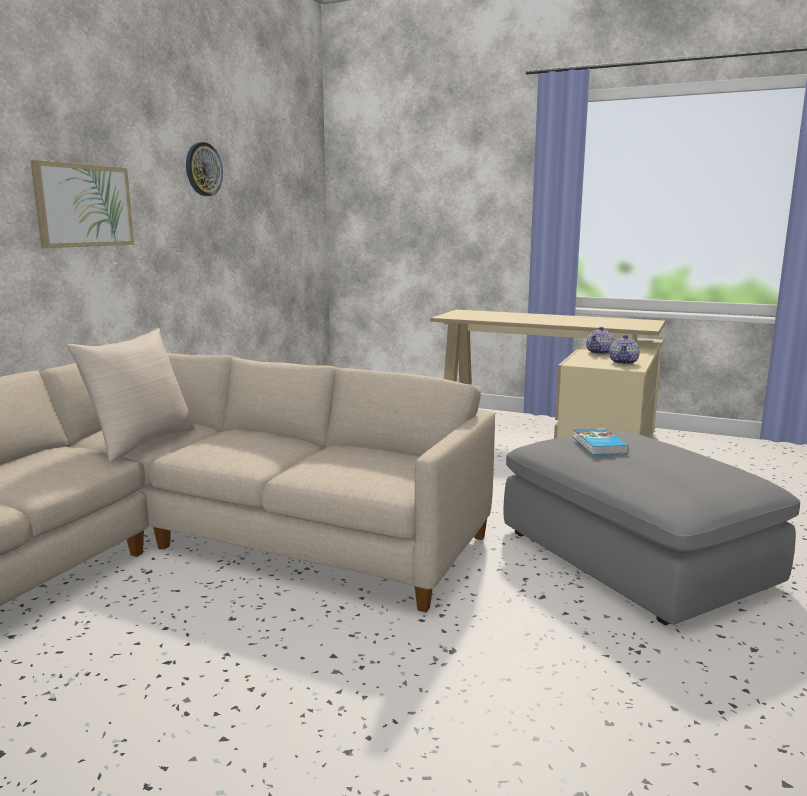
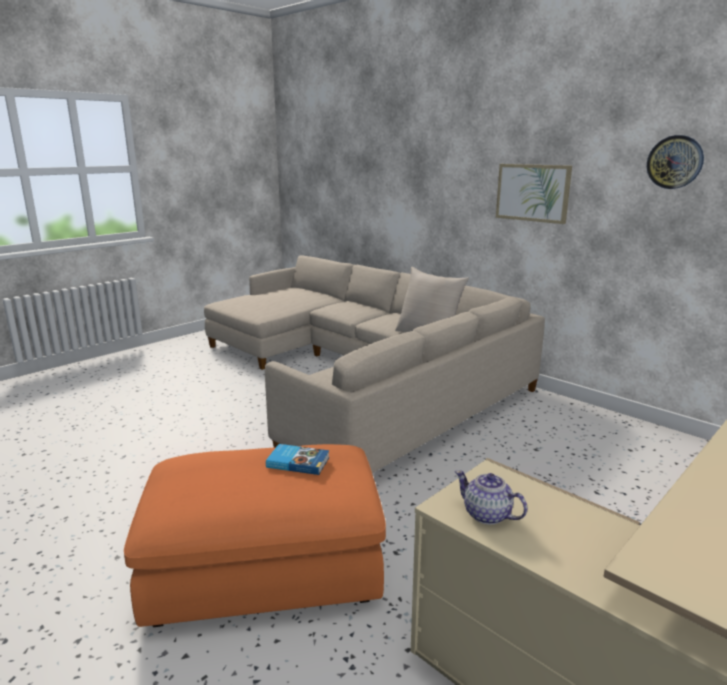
camera: 110 degrees right, 5 degrees up
grey ottoman [504,431,800,625] -> orange ottoman [124,444,386,627]
teapot [586,327,615,355] -> none

